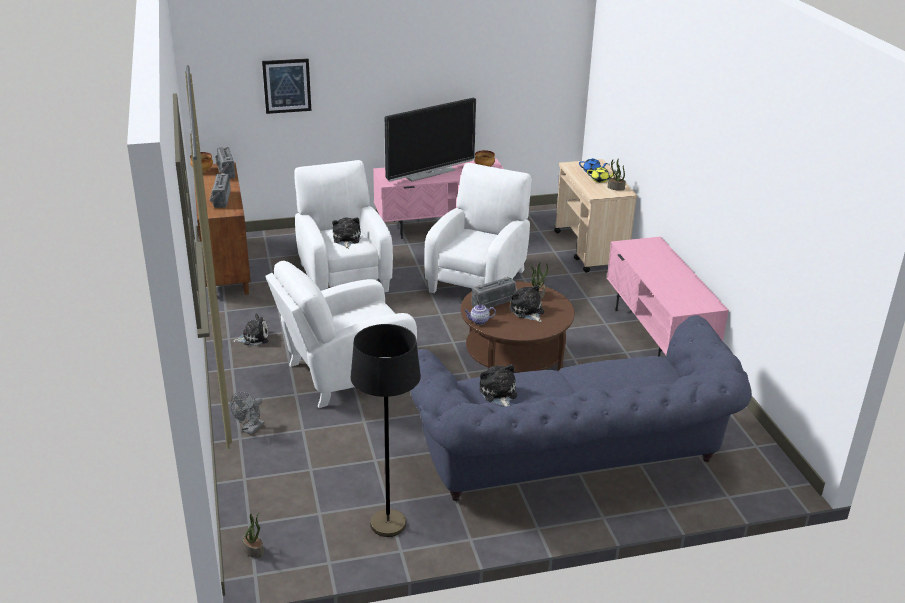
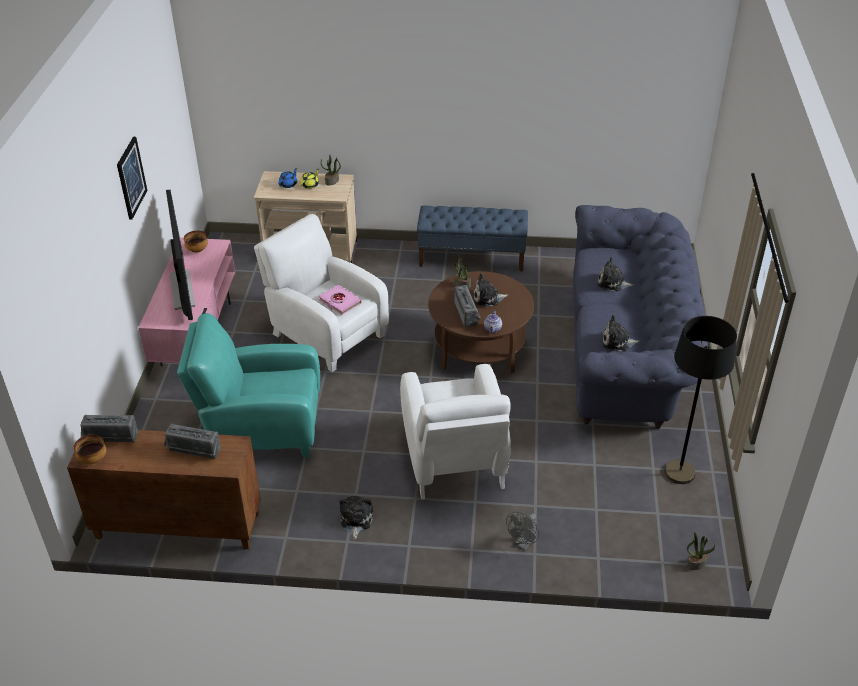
camera: 70 degrees left, 10 degrees up
grey fan [231,391,264,435] -> grey fan turned 75 degrees clockwise [506,512,539,550]
picture [262,58,311,114] -> picture moved to [117,137,147,220]
white armchair [294,160,393,292] -> turquoise armchair [177,313,320,458]
plush toy [332,217,361,249] -> plush toy moved to [598,257,634,291]
pink tv stand [607,237,729,357] -> blue bench [417,206,528,272]
none -> pink book [319,285,362,315]

